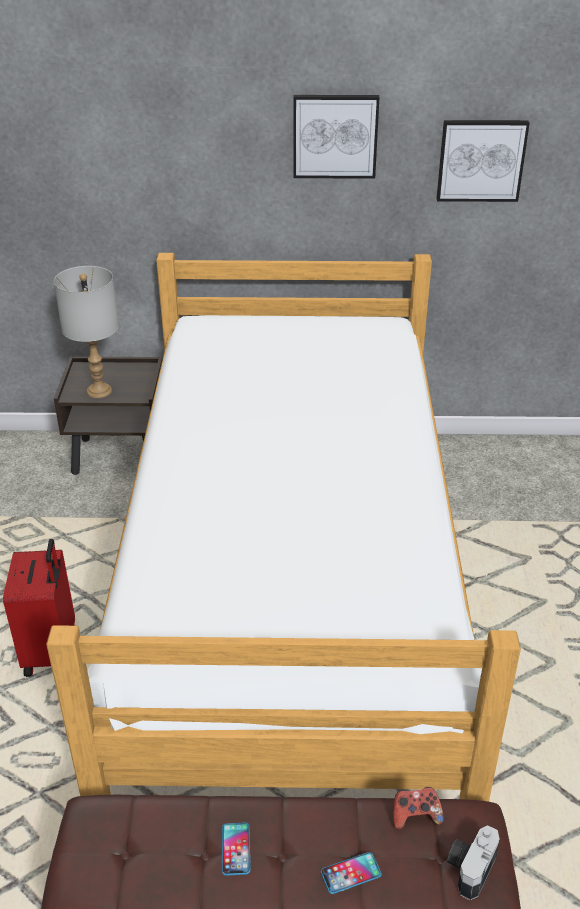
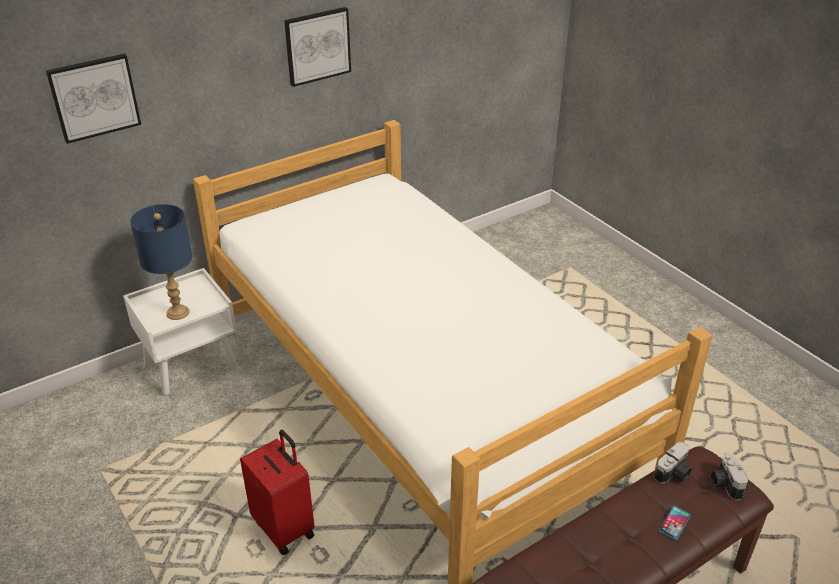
camera: 35 degrees left, 0 degrees up
grey table lamp [54,266,119,398] -> blue table lamp [130,204,192,320]
brown nightstand [54,356,163,475] -> white nightstand [123,268,238,396]
phone [222,823,251,876] -> none
game controller [393,787,444,830] -> camera [654,442,692,484]
picture [436,120,530,202] -> picture moved to [46,54,141,144]

